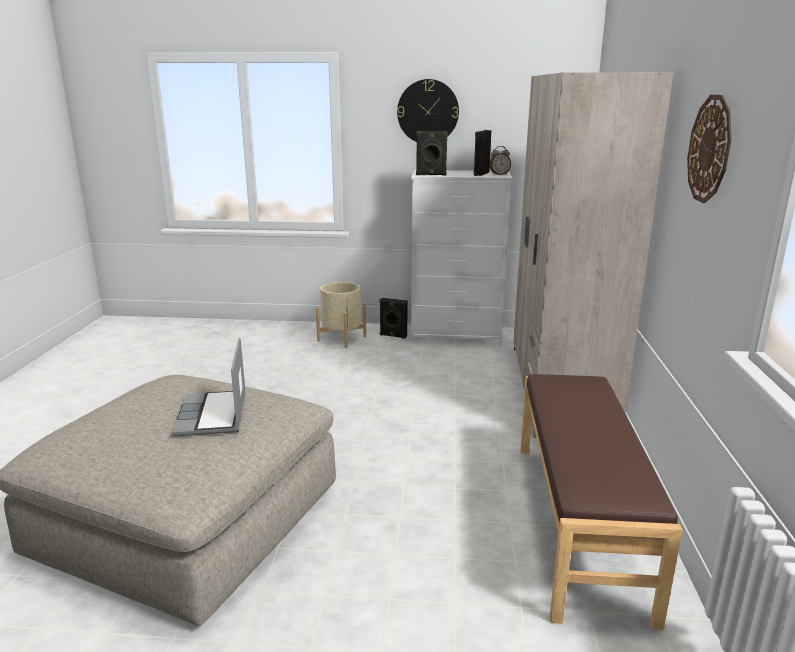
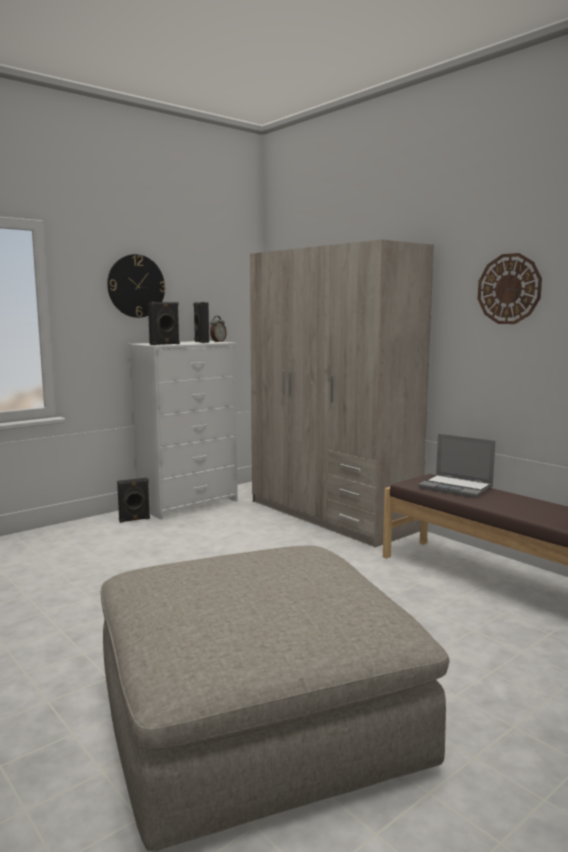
camera: 45 degrees left, 10 degrees down
laptop [172,338,246,436] -> laptop moved to [418,434,496,498]
beige planter [316,282,366,348] -> none

